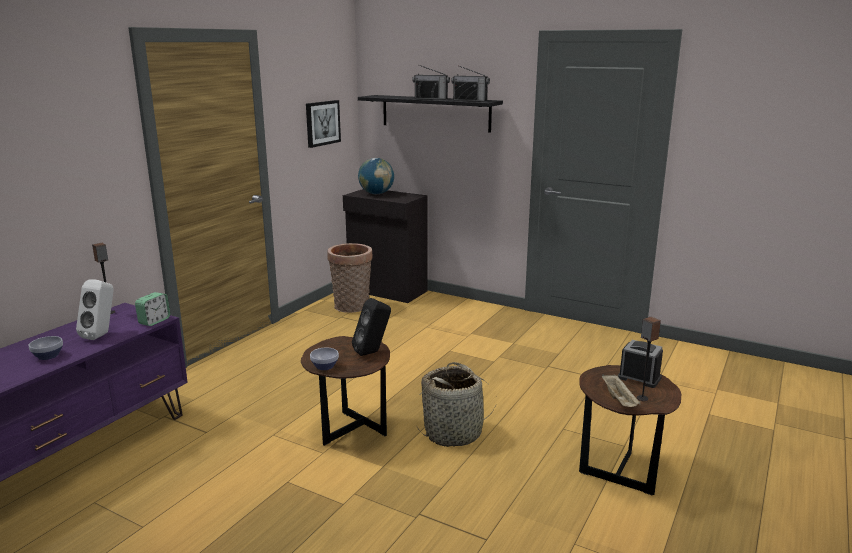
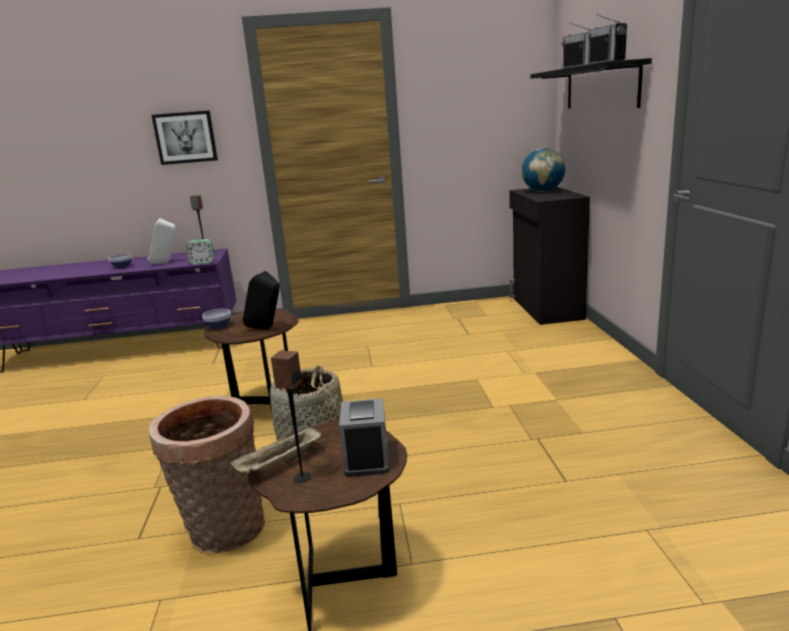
camera: 55 degrees right, 0 degrees up
picture [306,100,341,148] -> picture moved to [152,111,218,165]
basket [328,243,373,313] -> basket moved to [149,396,265,553]

